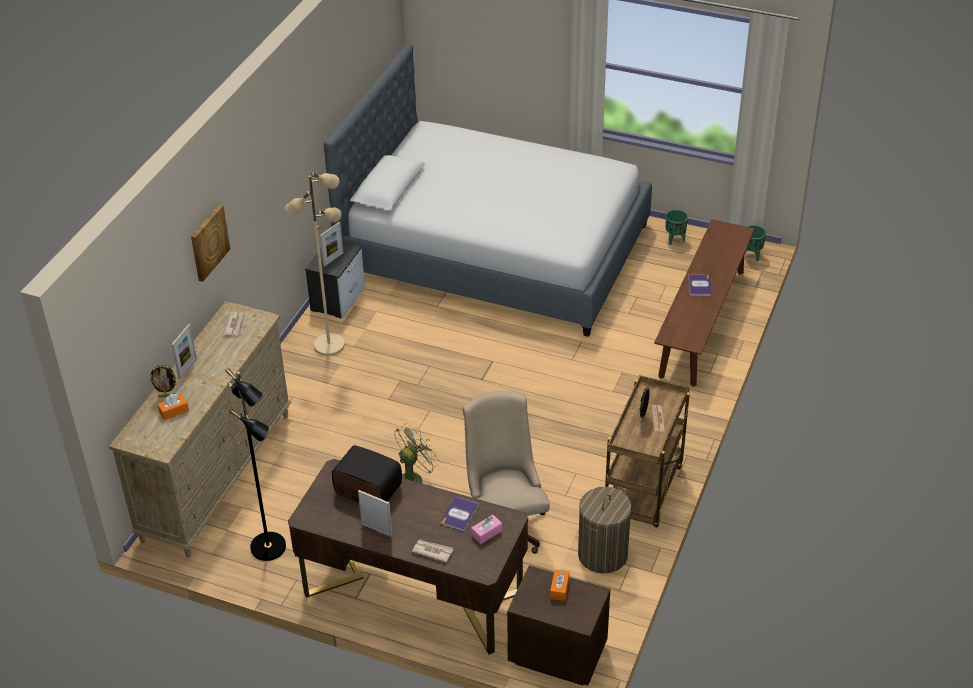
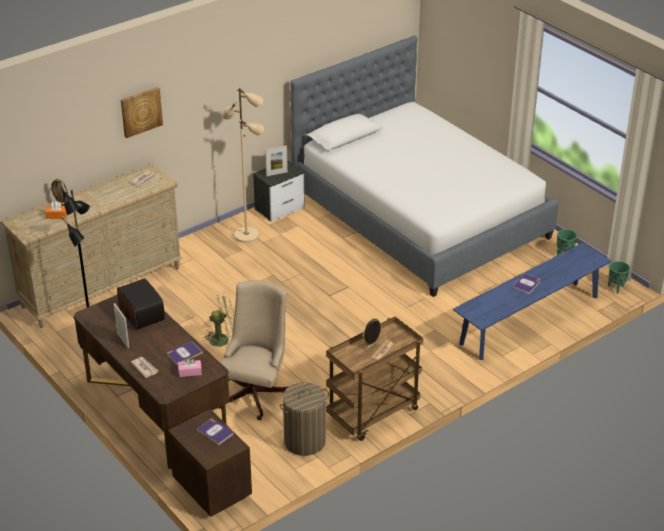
camera: 30 degrees right, 5 degrees down
picture frame [171,324,197,378] -> none
orange tissue box [550,569,569,601] -> book [196,418,233,445]
brown bench [654,219,755,387] -> blue bench [453,243,611,360]

